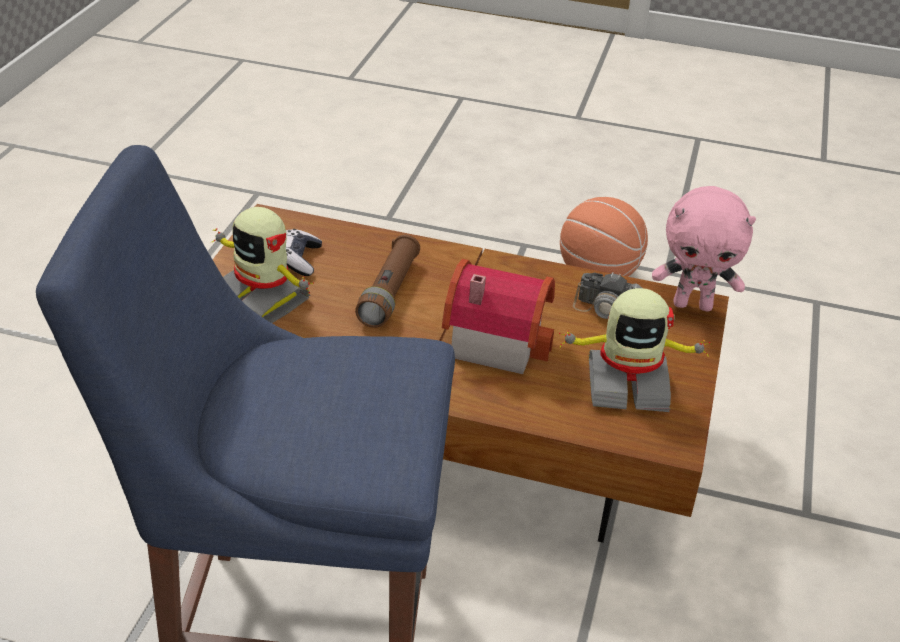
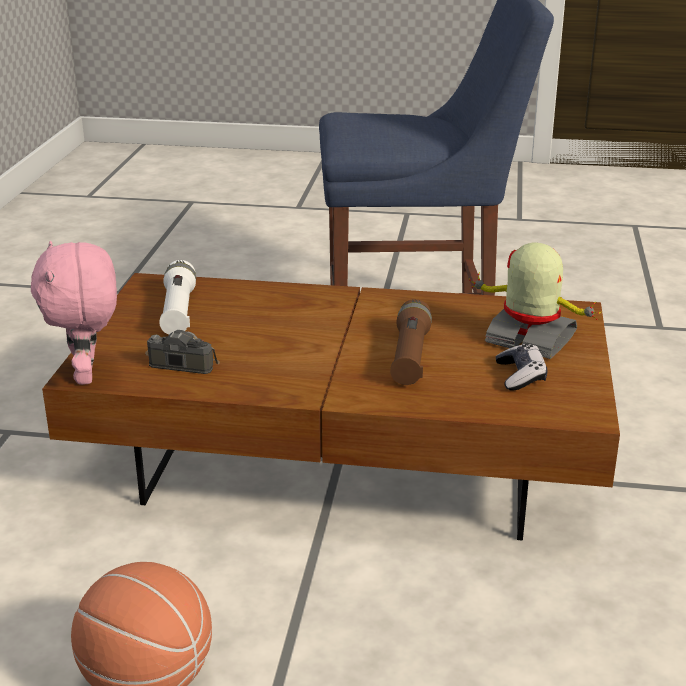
camera: 175 degrees right, 10 degrees down
toy house [442,259,555,374] -> none
toy robot [558,288,711,412] -> white flashlight [159,260,196,335]
pink plush toy [652,186,756,311] -> pink plush toy turned 105 degrees counterclockwise [31,241,117,385]

